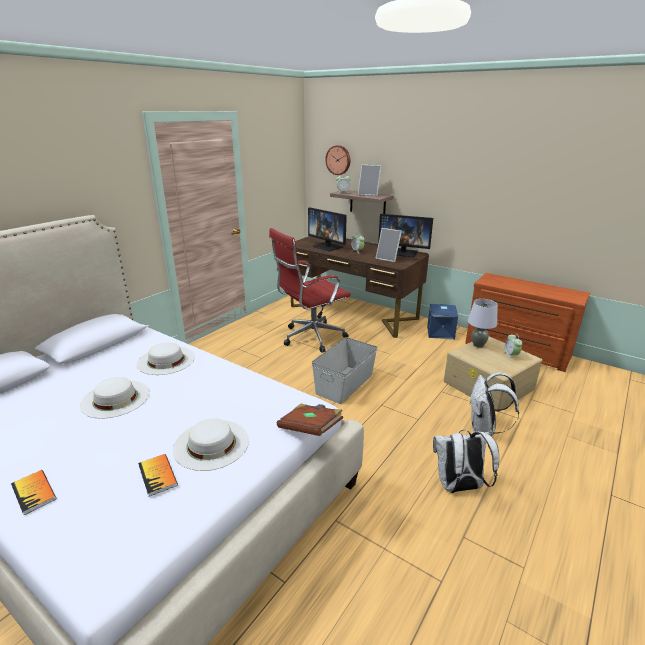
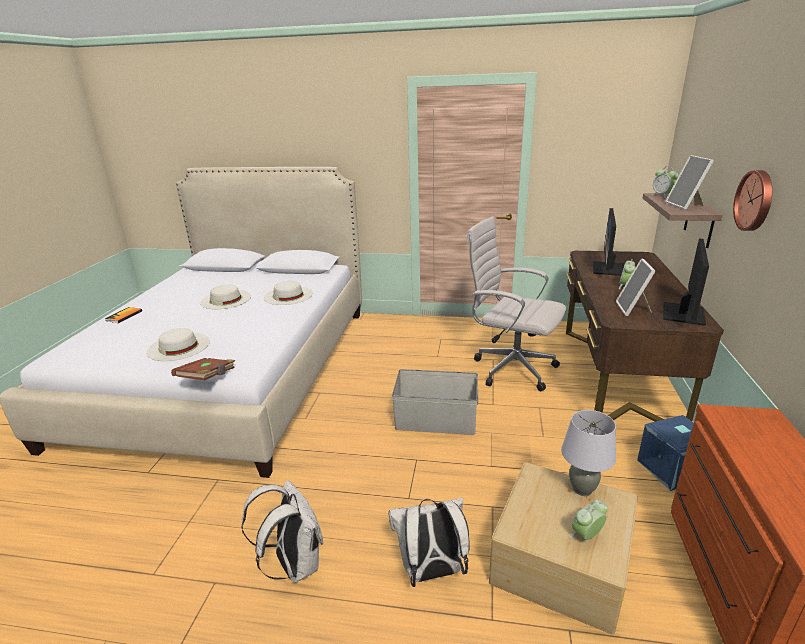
camera: 65 degrees right, 0 degrees up
book [138,454,178,497] -> none
red office chair [269,228,351,353] -> white office chair [466,216,566,391]
wall clock [325,145,350,175] -> wall clock moved to [733,170,772,231]
monitor [378,214,433,257] -> monitor turned 150 degrees counterclockwise [663,239,709,326]

